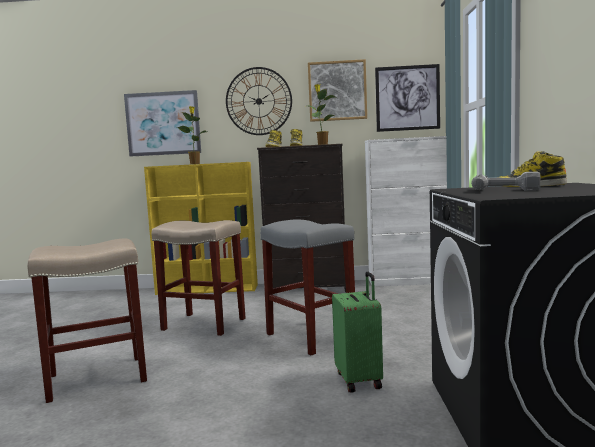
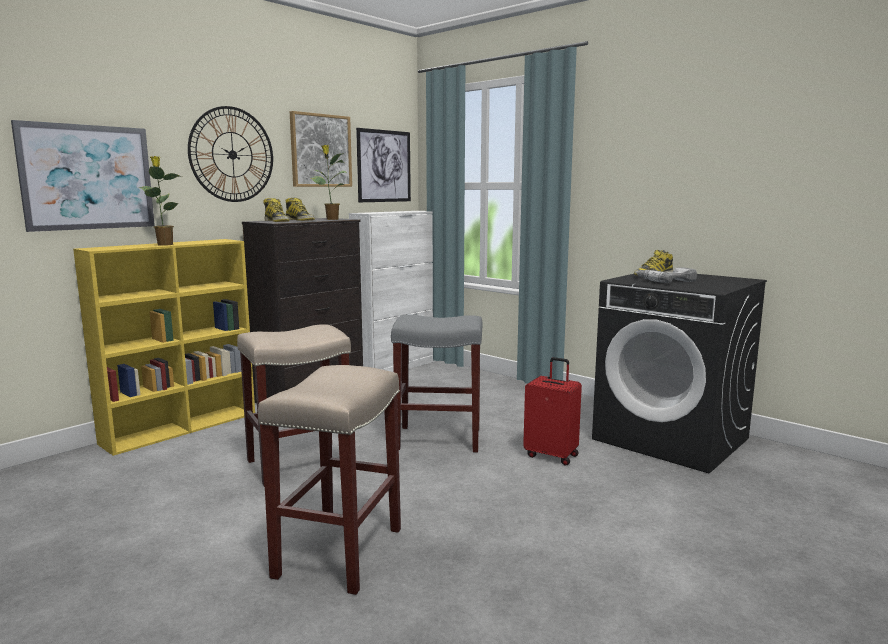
camera: 50 degrees left, 5 degrees up
green suitcase [332,272,383,393] -> red suitcase [523,357,582,466]

